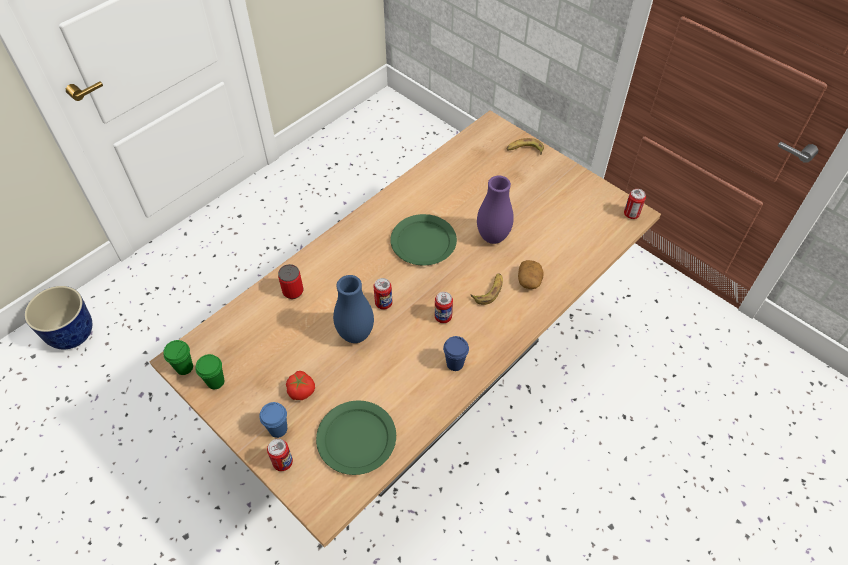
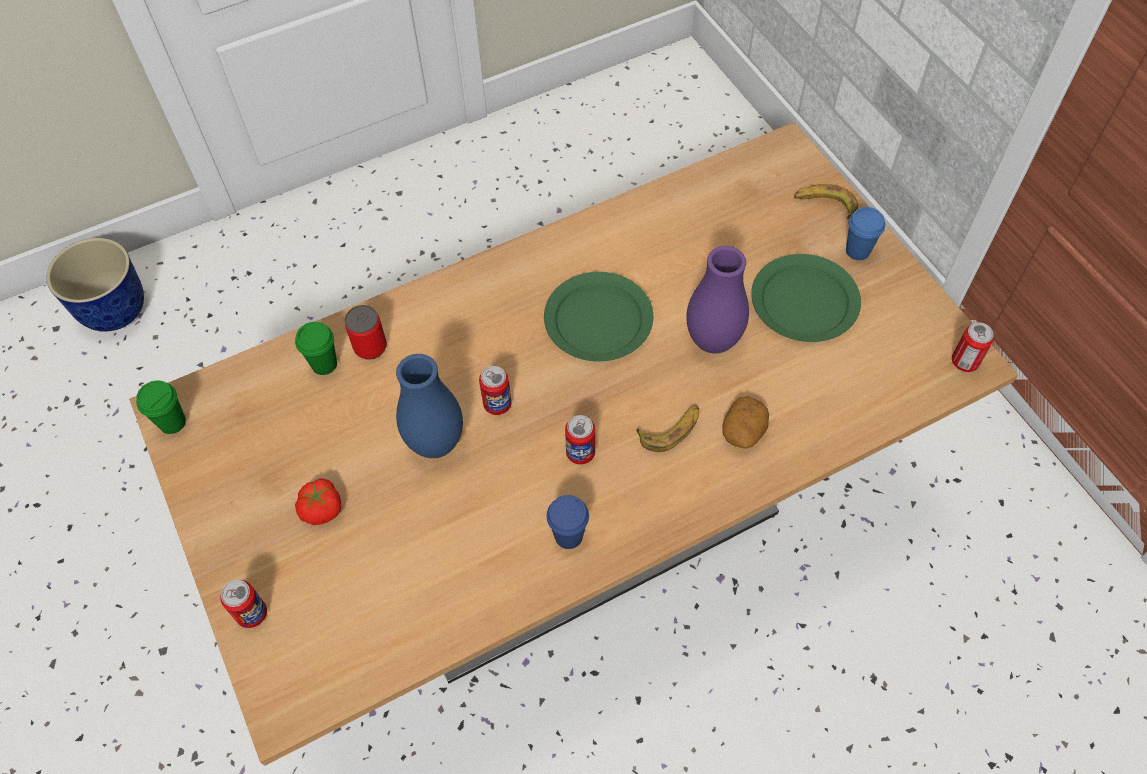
camera: 20 degrees right, 5 degrees up
green cup [195,354,224,389] -> green cup moved to [295,322,337,375]
blue cup [259,402,287,438] -> blue cup moved to [846,207,885,260]
green plate [316,400,396,475] -> green plate moved to [751,254,861,342]

